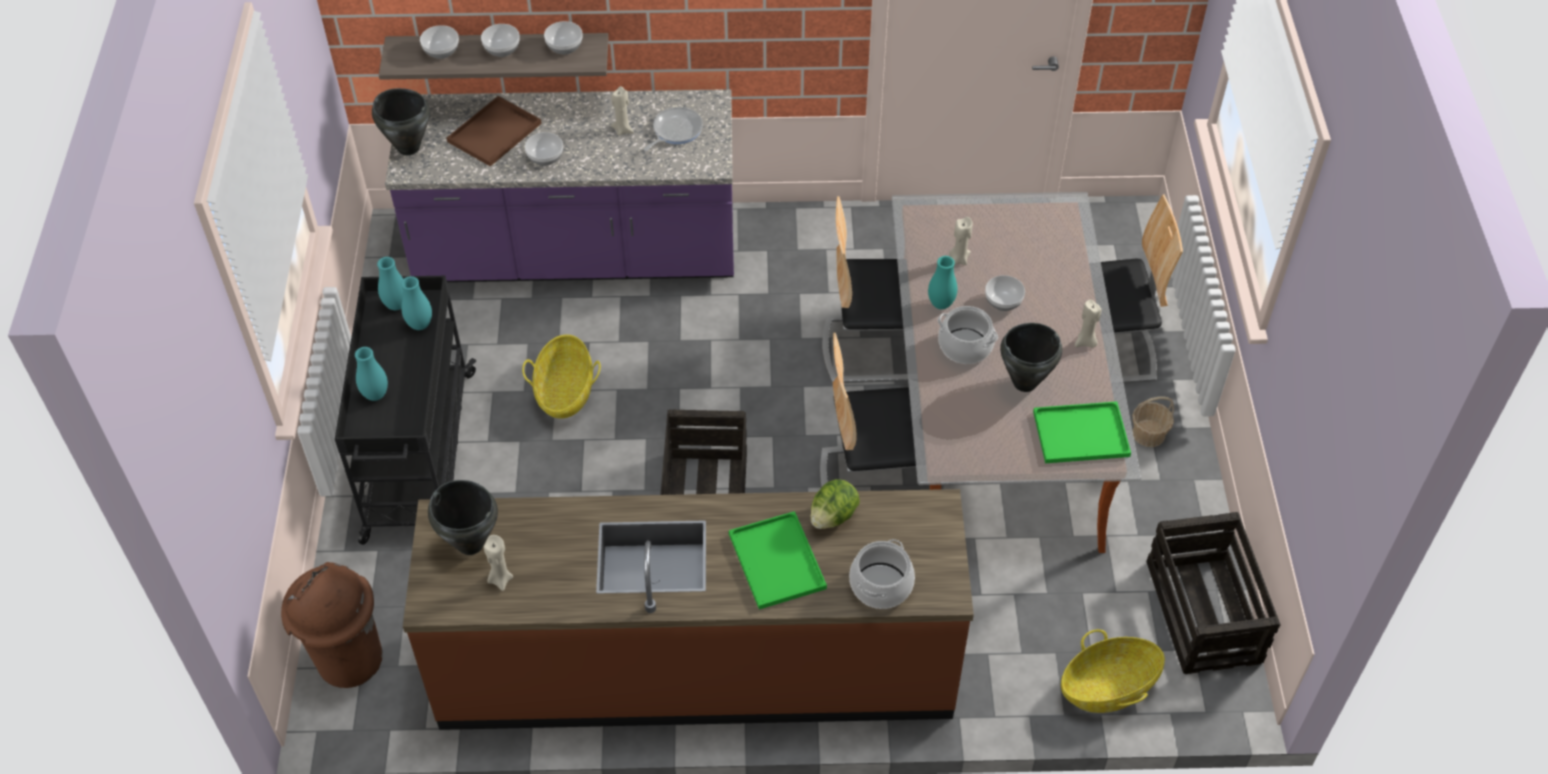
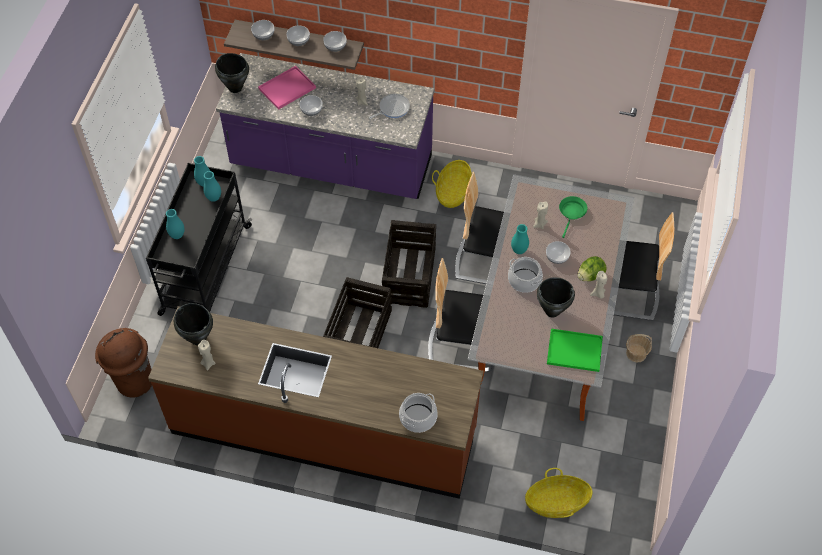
camera: 15 degrees right, 5 degrees up
brown tray [447,96,542,166] -> pink tray [258,66,316,110]
basket [522,334,601,419] -> basket moved to [432,160,472,208]
green tray [729,511,827,609] -> none
lettuce [810,479,860,529] -> lettuce moved to [577,256,607,281]
crate [1146,512,1281,674] -> crate moved to [382,220,436,308]
none -> green frying pan [559,196,587,238]

